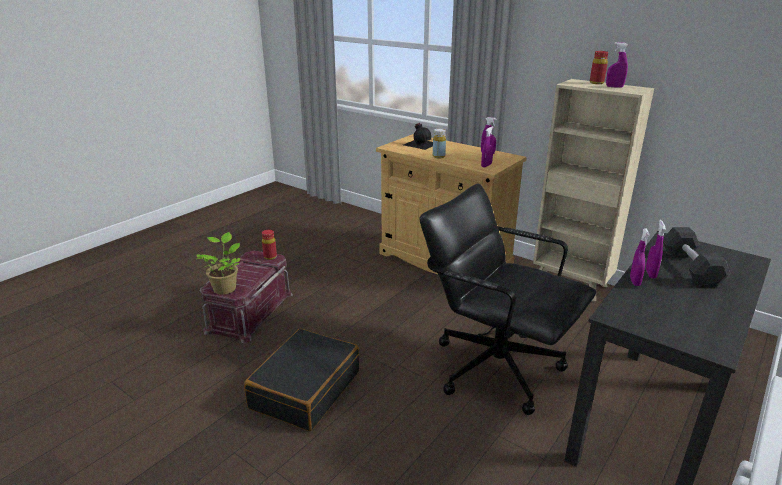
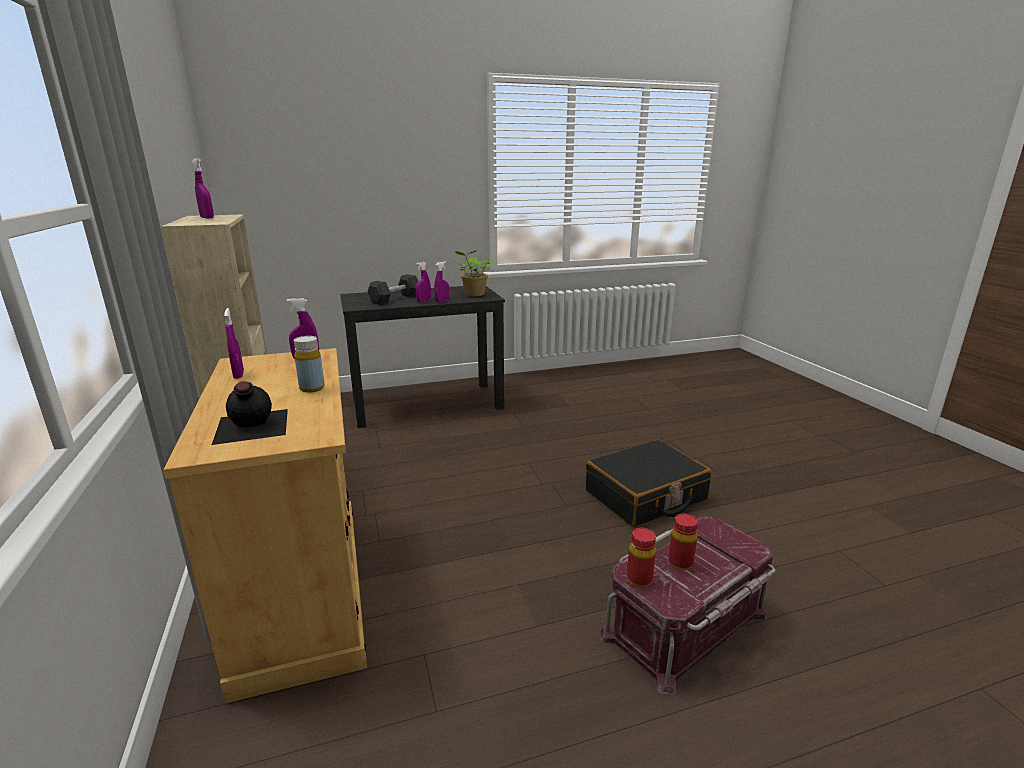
camera: 145 degrees left, 5 degrees down
potted plant [197,232,240,295] -> potted plant moved to [454,250,493,296]
black office chair [420,184,596,415] -> none
red bottle [590,51,608,84] -> red bottle moved to [668,514,698,570]

